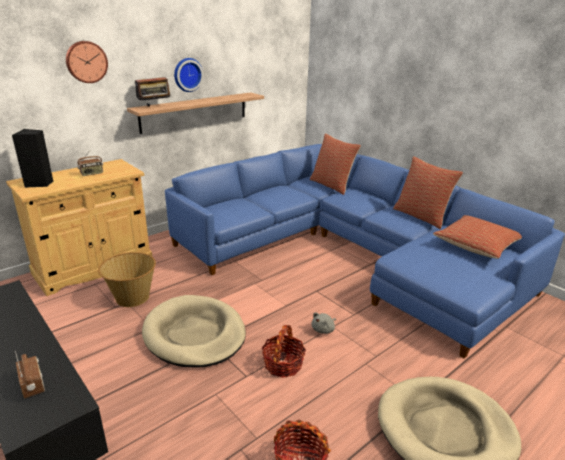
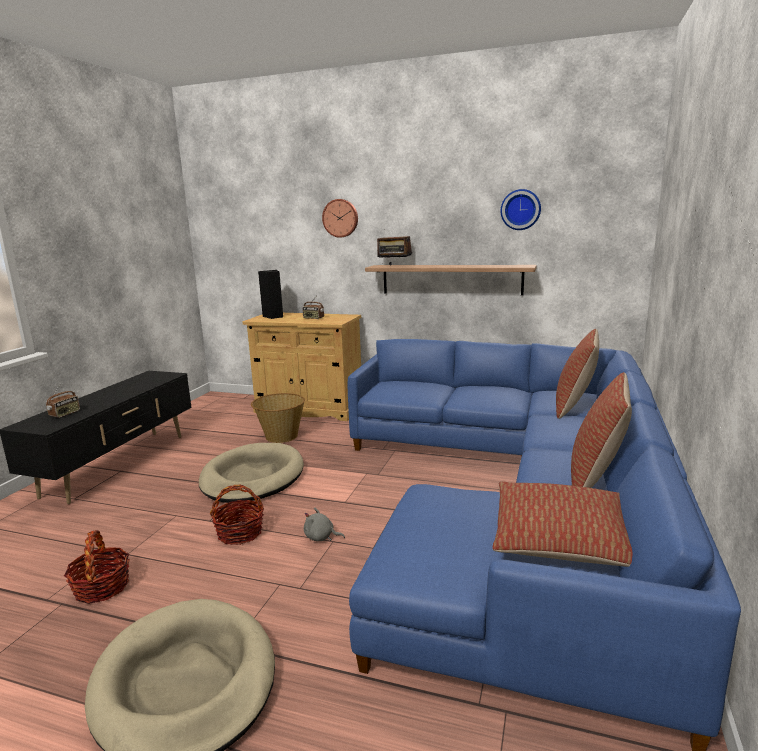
camera: 60 degrees right, 10 degrees down
wall clock [174,58,204,92] -> wall clock moved to [501,189,541,230]

